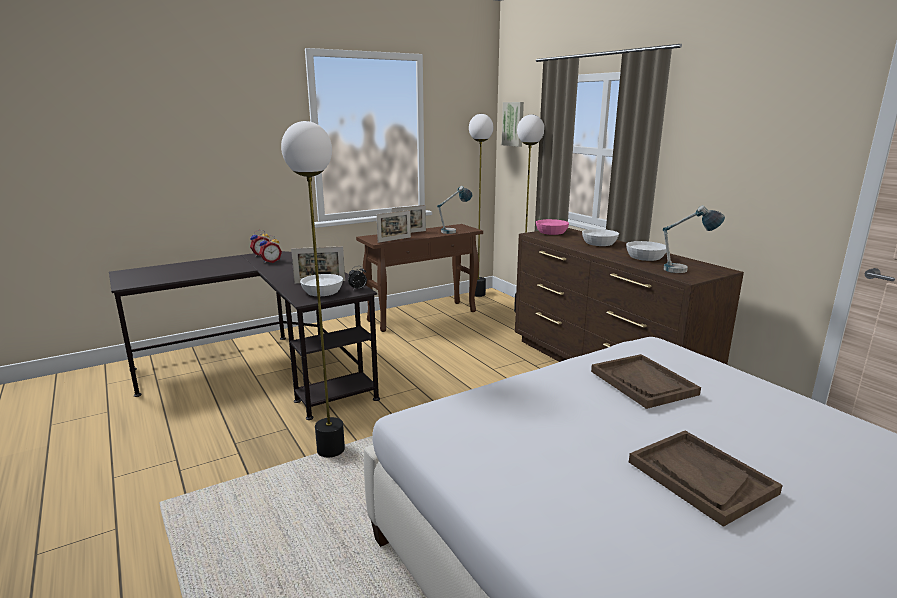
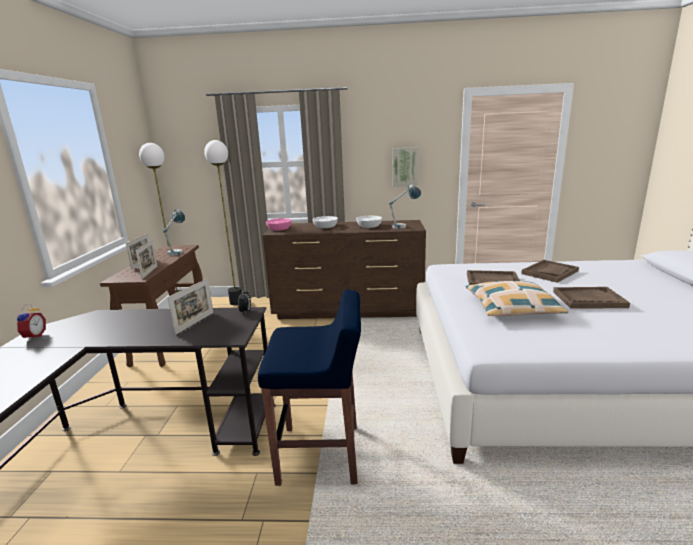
camera: 55 degrees left, 0 degrees up
alarm clock [259,235,282,263] -> none
floor lamp [281,121,345,457] -> blue stool [258,290,361,486]
white bowl [300,274,343,296] -> none
picture [502,102,524,147] -> picture moved to [392,147,418,187]
none -> pillow [465,281,568,316]
none -> brown tray [521,260,579,283]

